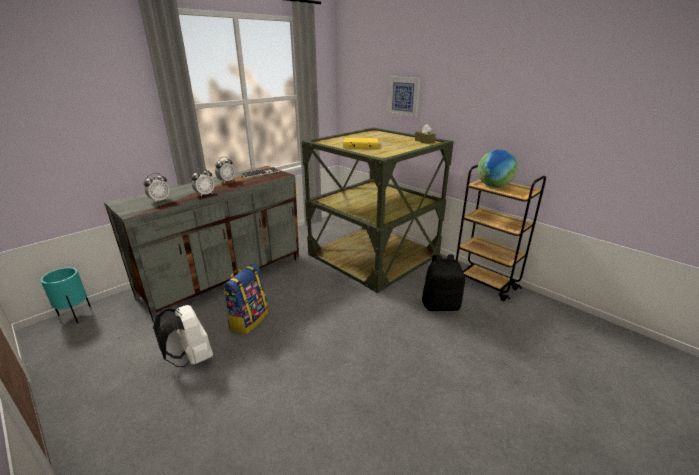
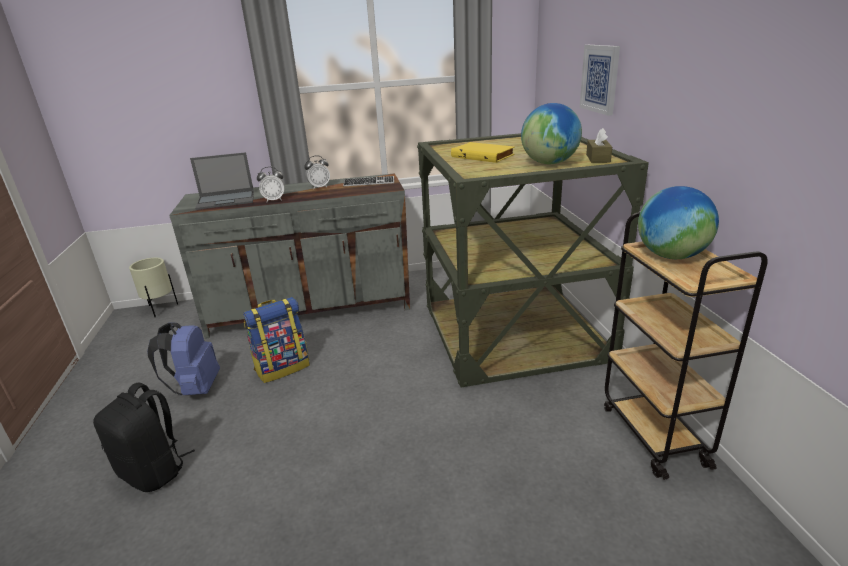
camera: 35 degrees right, 0 degrees up
turquoise planter [40,267,91,323] -> beige planter [129,258,178,318]
alarm clock [144,173,169,203] -> laptop [190,152,254,210]
white backpack [153,305,213,367] -> blue backpack [147,322,220,395]
black backpack [422,255,465,311] -> black backpack moved to [93,382,195,492]
none -> globe [521,103,582,164]

